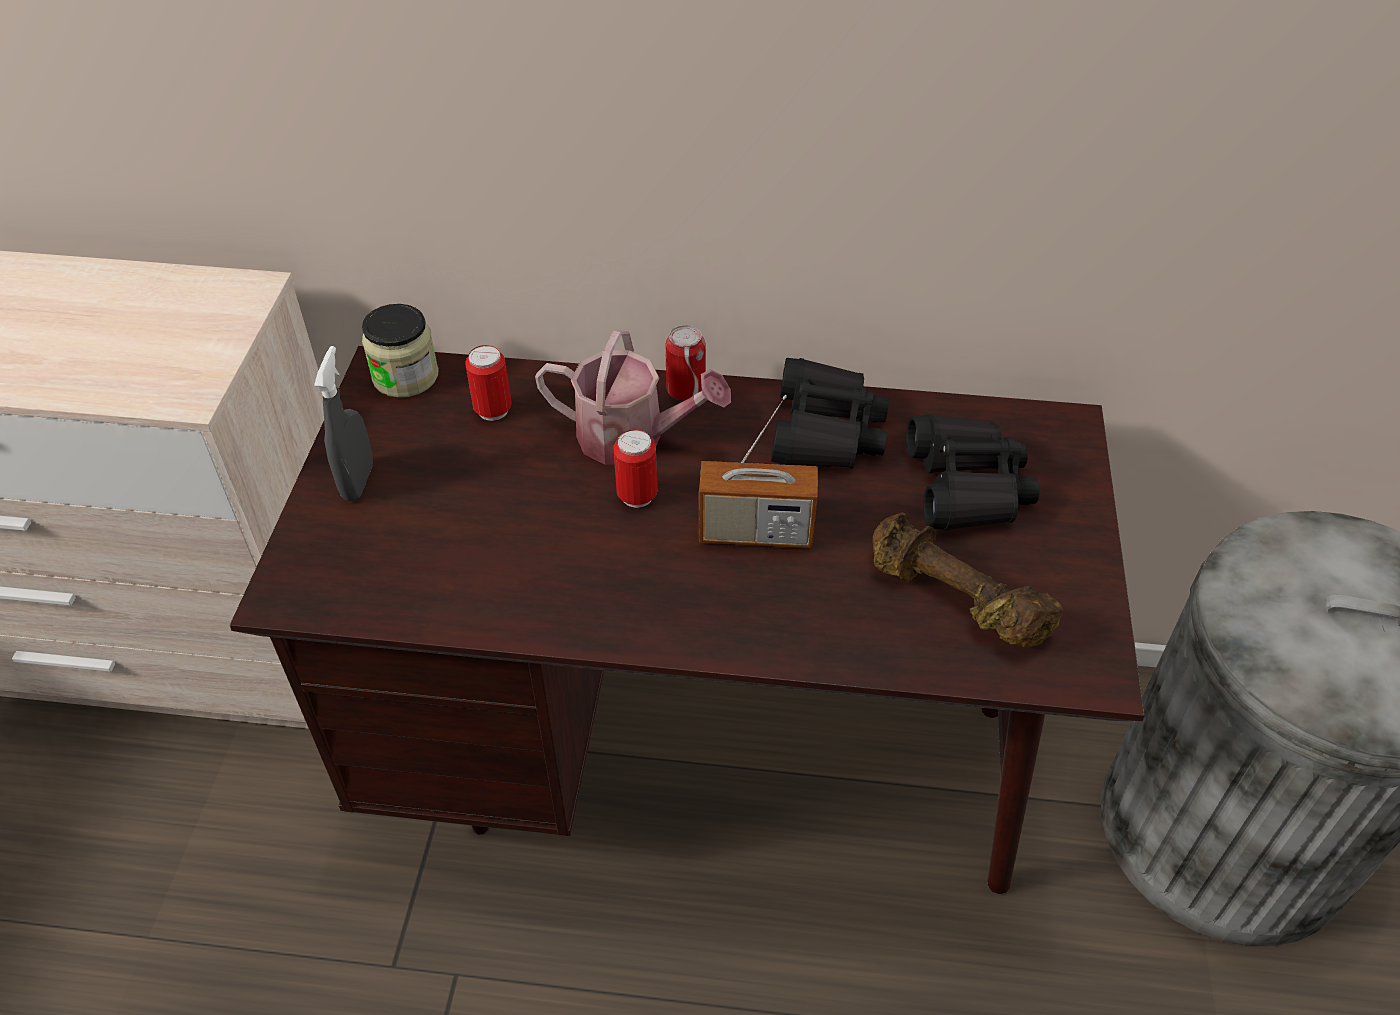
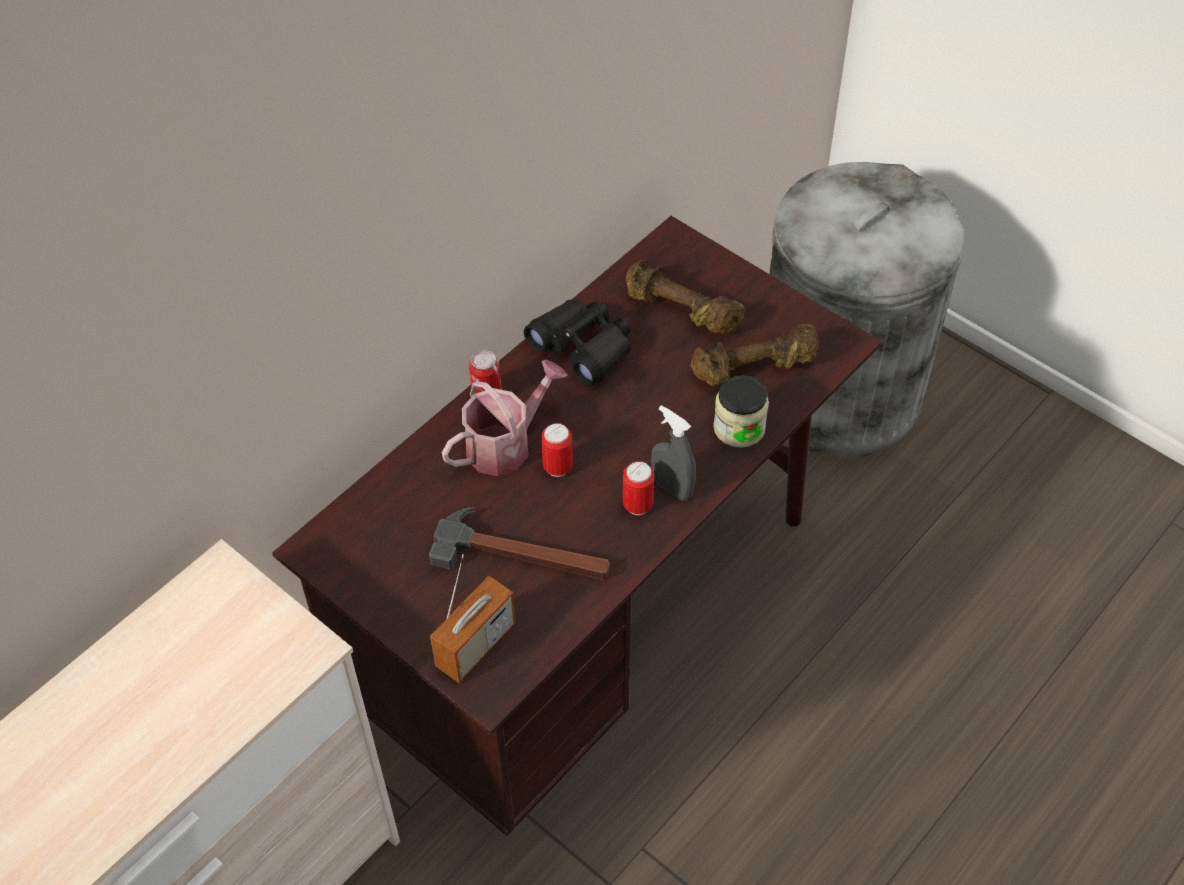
camera: 55 degrees left, 5 degrees up
grey spray bottle [314,346,373,501] -> grey spray bottle moved to [651,405,696,501]
jar [362,304,438,398] -> jar moved to [713,375,769,448]
can [465,345,512,421] -> can moved to [623,461,654,515]
radio [699,395,818,548] -> radio moved to [430,554,516,683]
black binoculars [906,414,1040,530] -> brown dumbbell [626,260,745,334]
none -> hammer [429,507,610,580]

